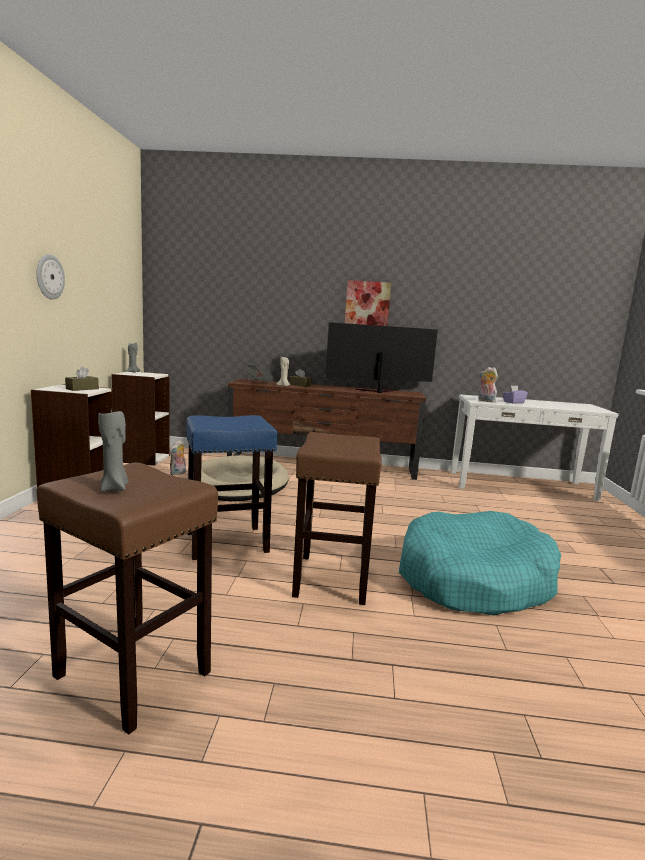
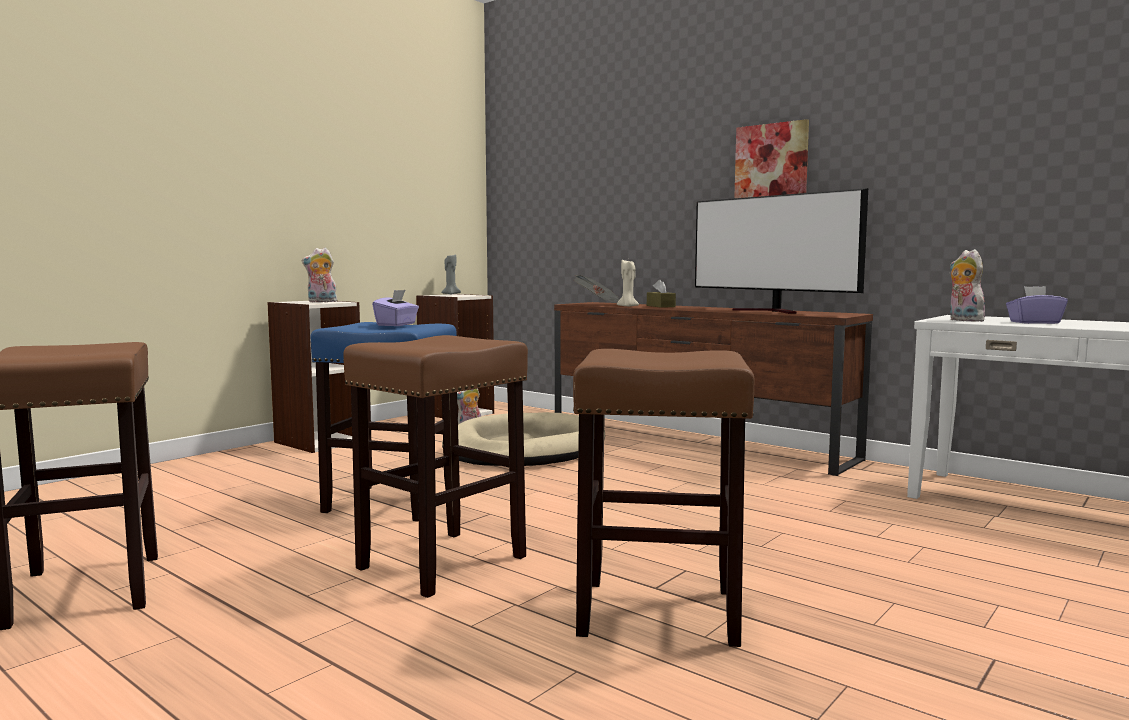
camera: 35 degrees right, 5 degrees down
wall clock [36,254,65,300] -> none
brown tissue box [65,366,99,391] -> plush toy [302,248,337,302]
grey candle [98,407,128,491] -> none
television [325,322,438,393] -> television turned 150 degrees counterclockwise [695,188,868,314]
turquoise dog bed [399,511,561,615] -> brown stool [573,349,755,647]
none -> purple tissue box [372,290,419,326]

